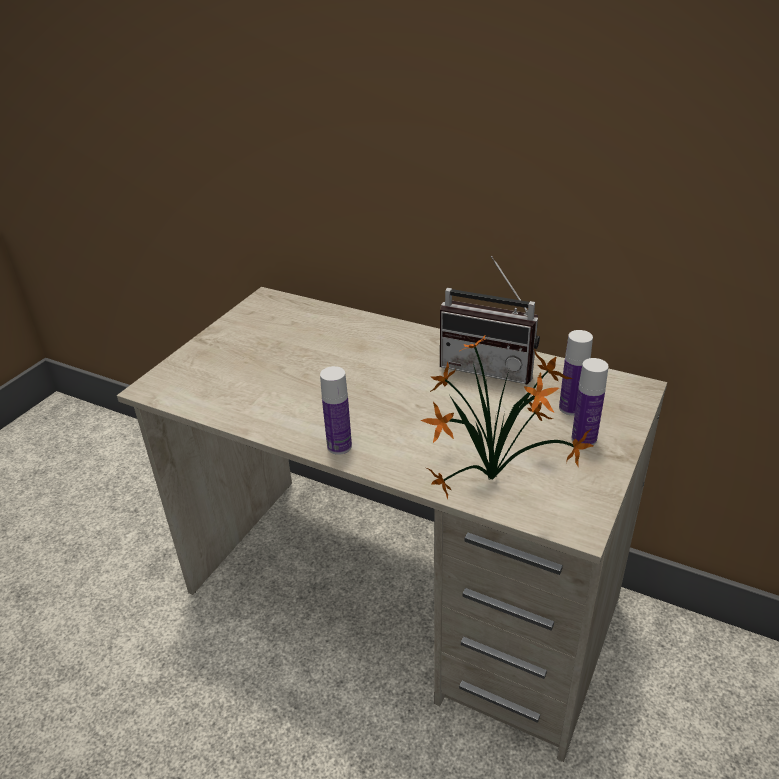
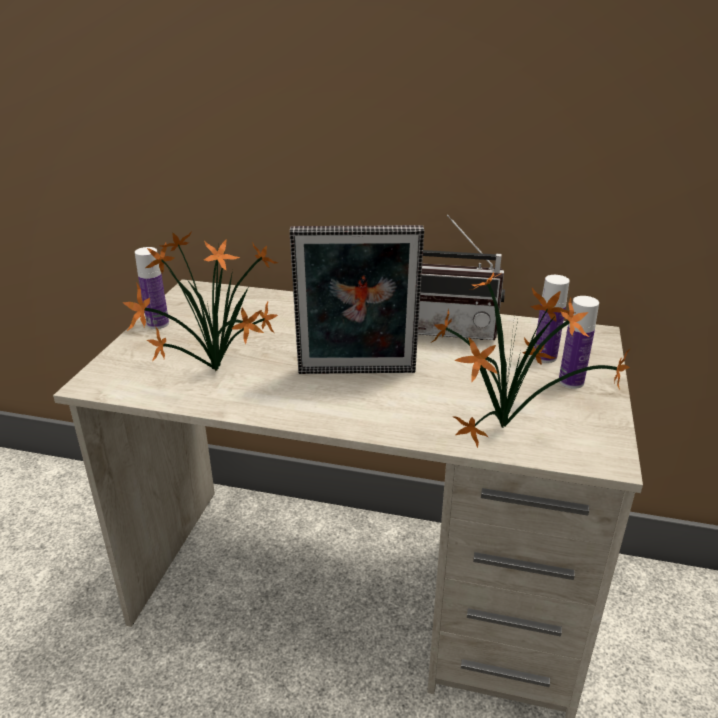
camera: 15 degrees left, 5 degrees down
bottle [320,366,352,455] -> bottle moved to [135,247,169,329]
none -> potted plant [123,231,278,371]
none -> picture frame [289,225,424,374]

